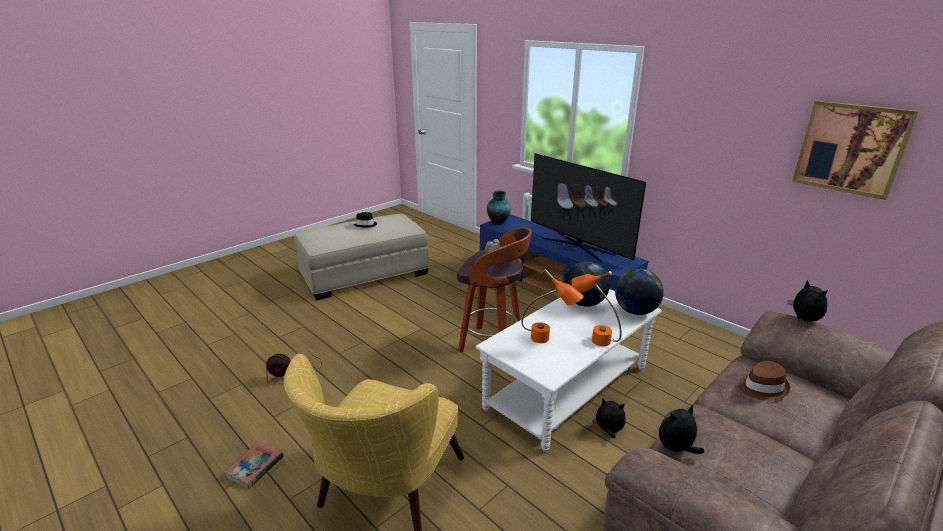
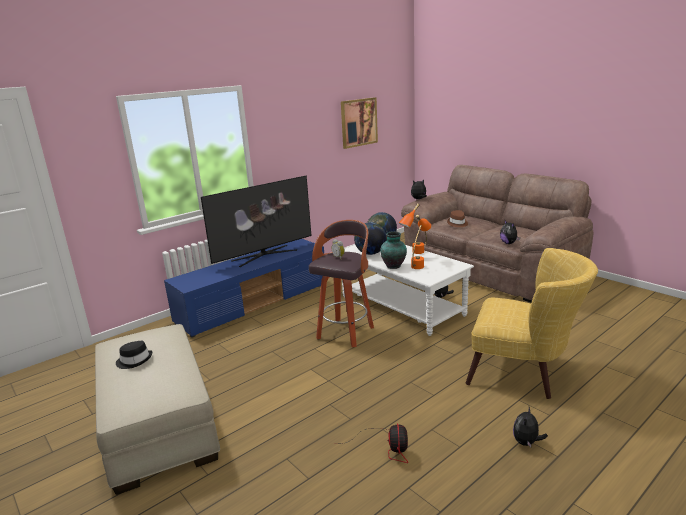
camera: 85 degrees left, 5 degrees down
book [224,441,284,489] -> plush toy [513,407,548,447]
vase [487,191,511,225] -> vase moved to [380,231,407,269]

